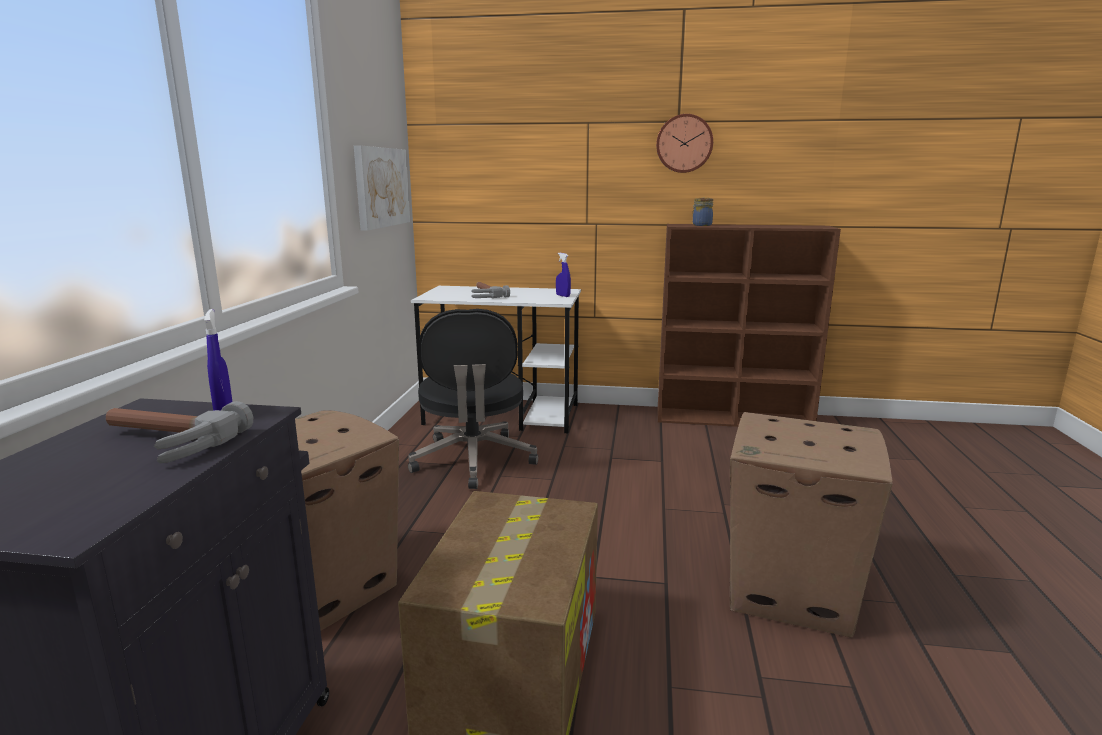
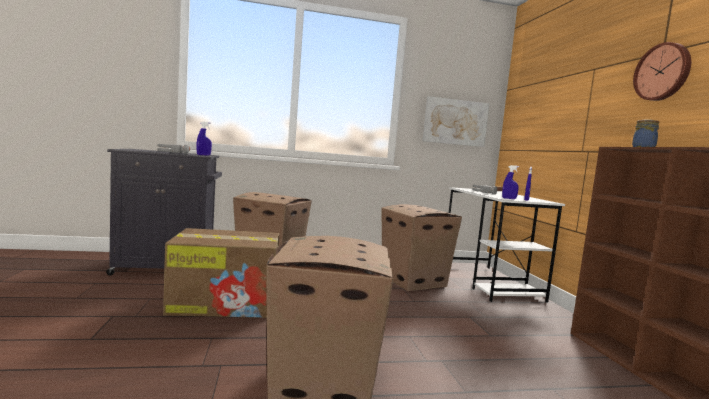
camera: 70 degrees right, 10 degrees down
black office chair [408,309,538,489] -> cardboard box [381,204,462,291]
none -> blue spray bottle [502,165,519,199]

